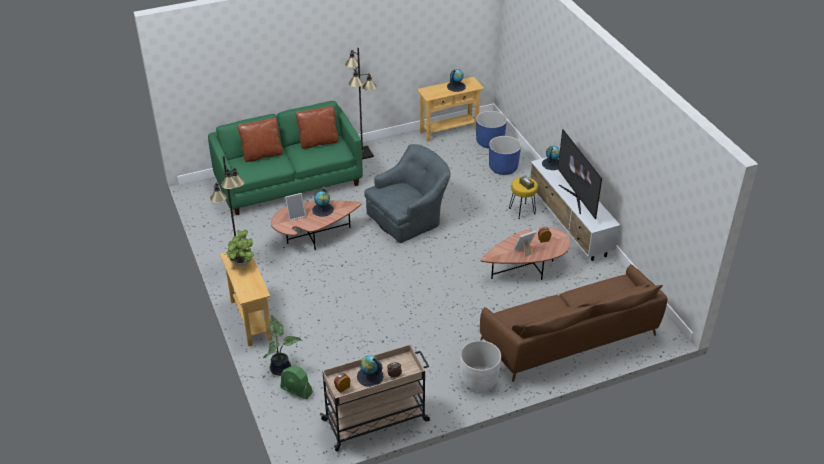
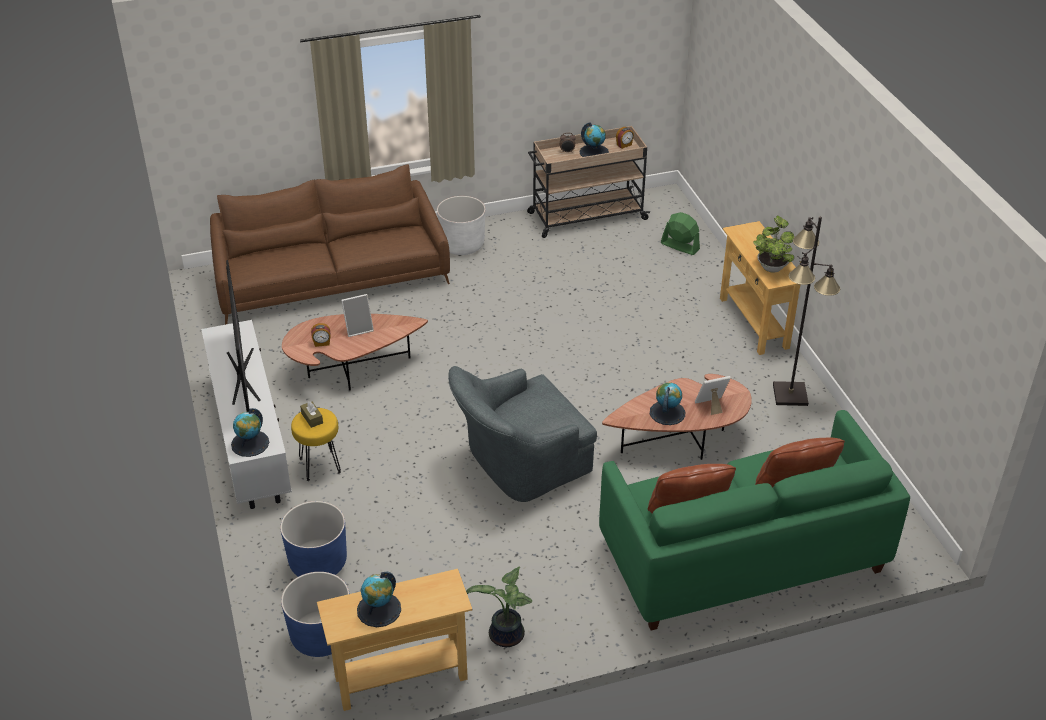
camera: 175 degrees left, 0 degrees up
potted plant [263,315,302,376] -> potted plant moved to [466,567,532,647]
black floor lamp [345,48,377,160] -> none

